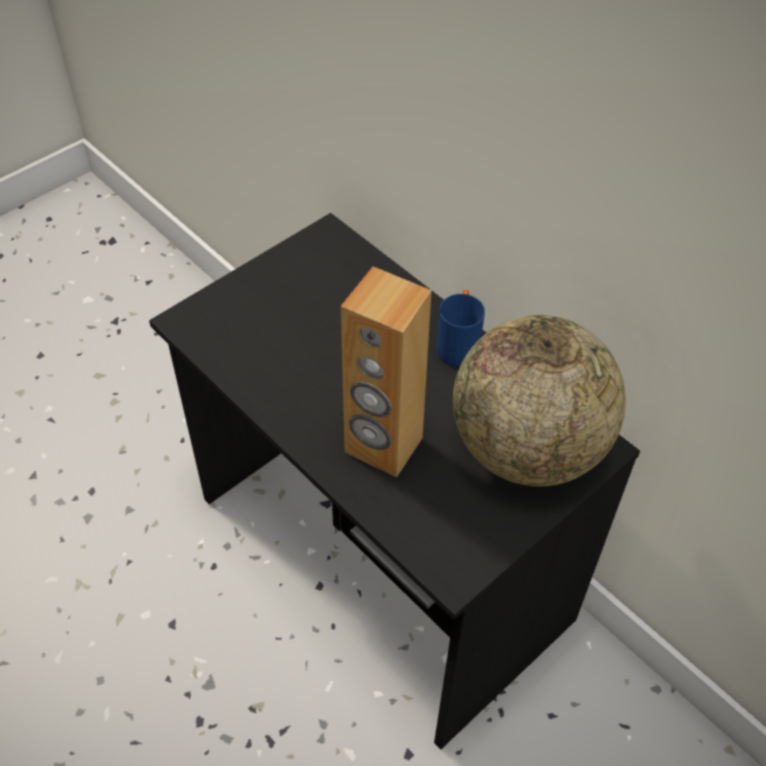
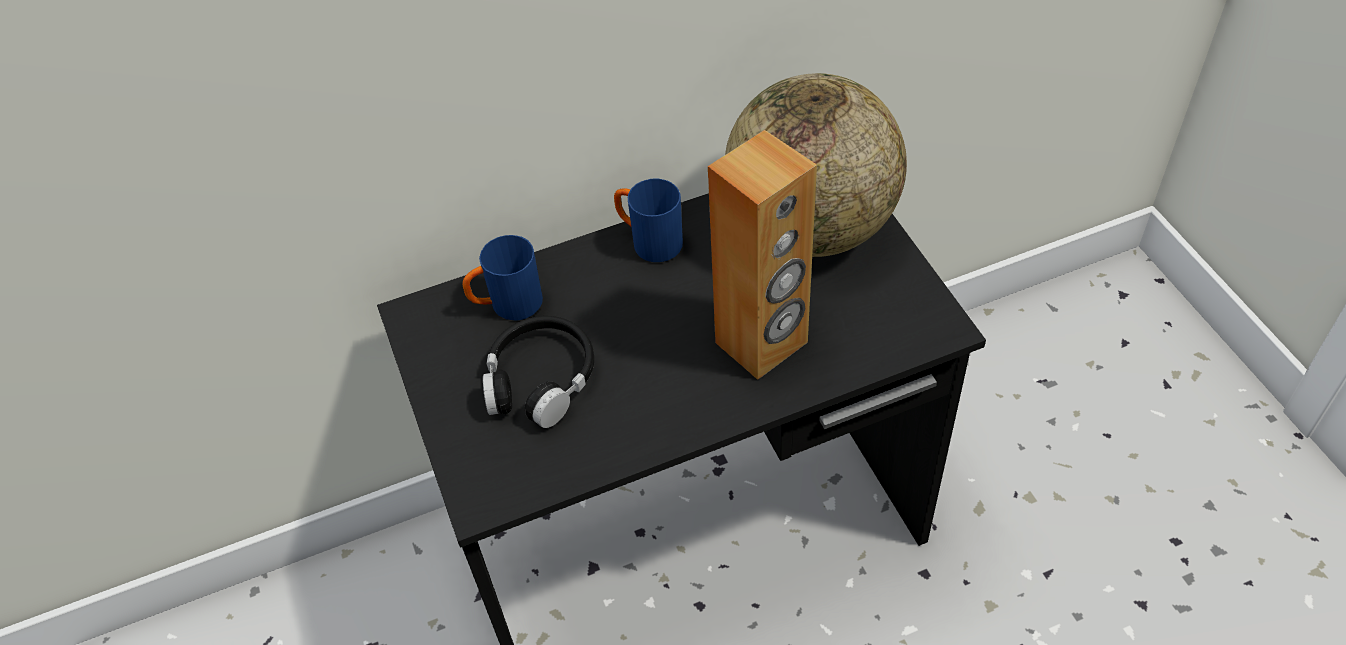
camera: 65 degrees left, 0 degrees up
none -> blue mug [462,235,543,320]
none -> black headphones [483,316,594,428]

